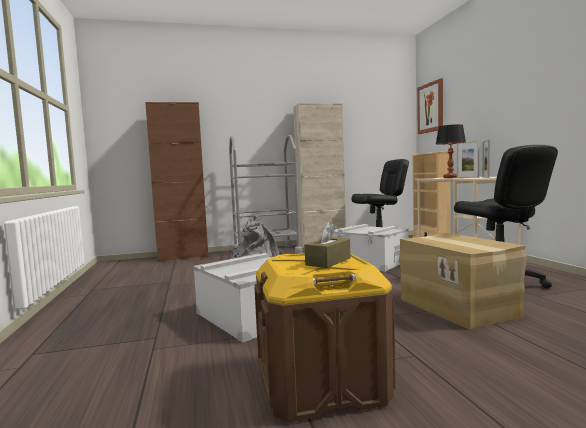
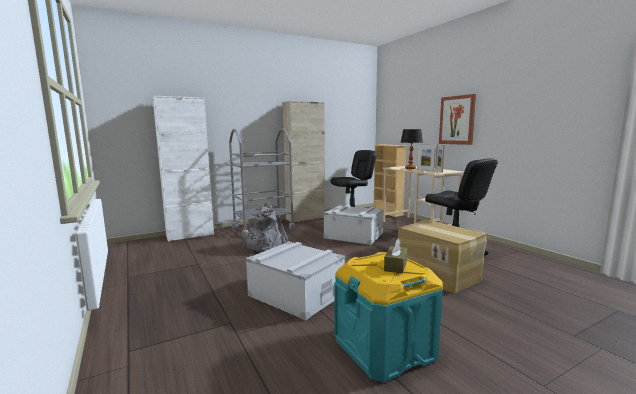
camera: 15 degrees left, 5 degrees up
brown cabinet [145,102,208,262] -> white cabinet [153,96,214,242]
brown storage box [254,253,396,422] -> turquoise storage box [334,252,443,382]
picture [417,78,443,134] -> picture moved to [439,94,476,145]

